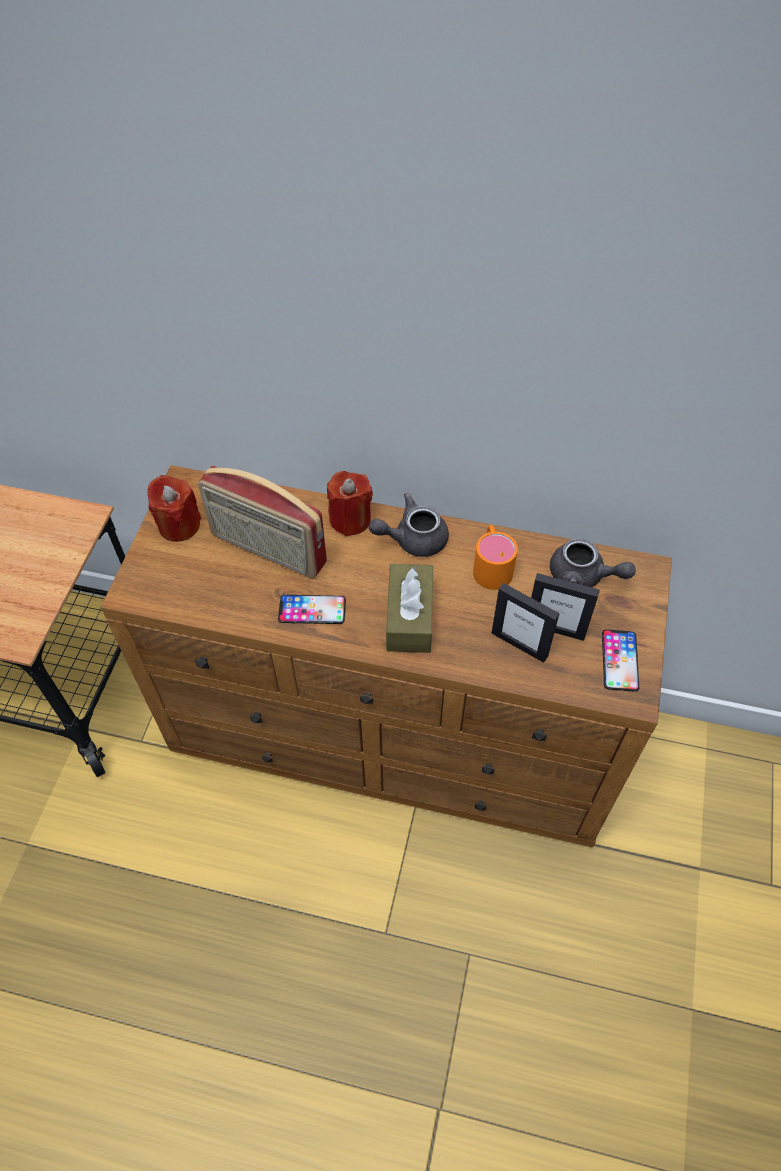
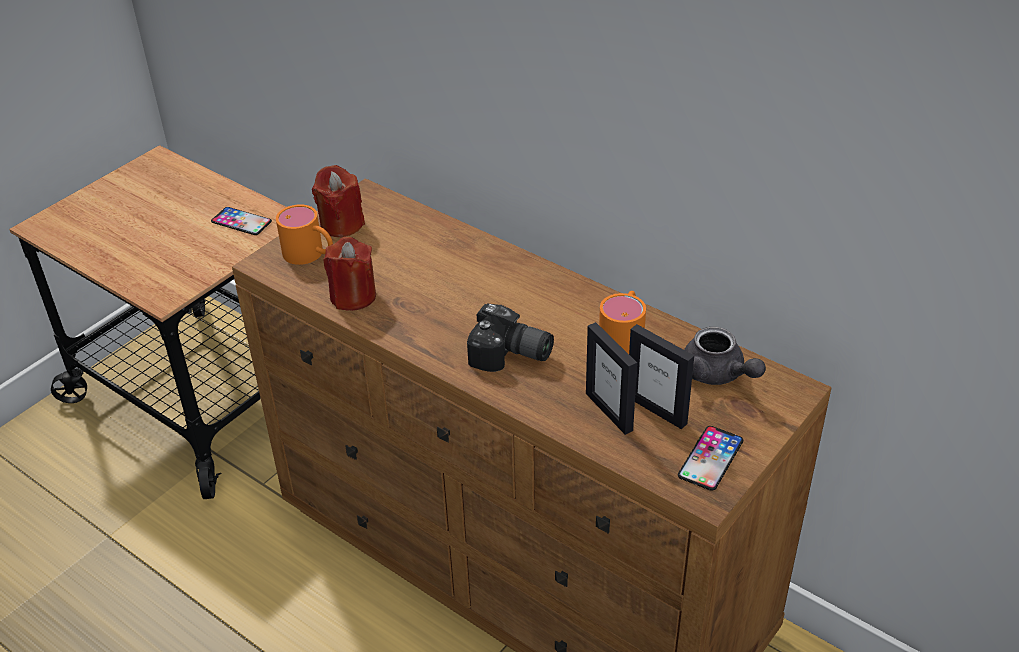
camera: 25 degrees right, 15 degrees down
radio [198,466,327,578] -> none
phone [278,595,346,624] -> phone moved to [211,207,272,235]
red candle [327,471,373,536] -> red candle moved to [323,237,376,311]
grey teapot [369,493,449,557] -> none
brown tissue box [386,564,433,653] -> camera [467,303,554,372]
none -> orange mug [276,204,333,265]

